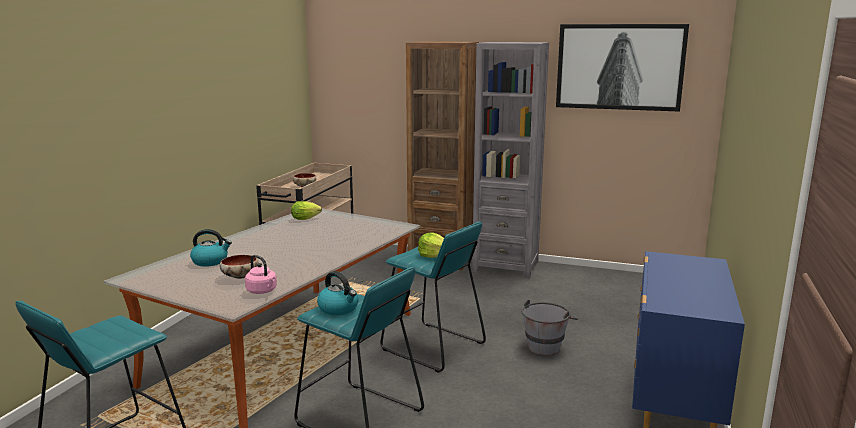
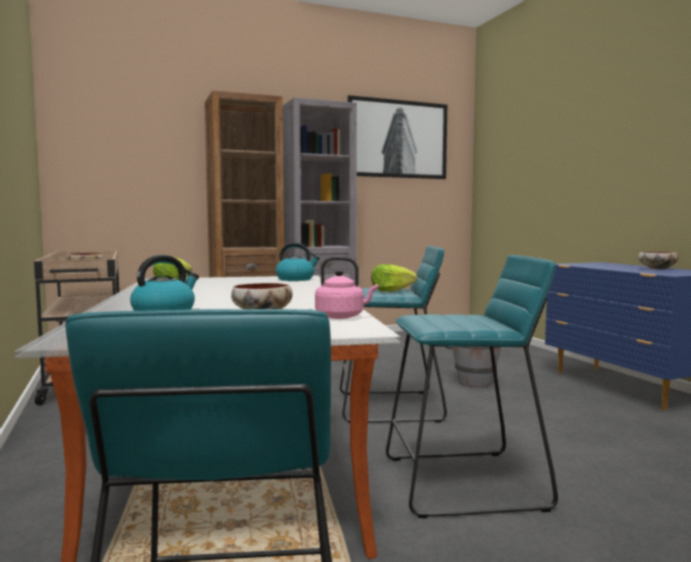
camera: 40 degrees left, 10 degrees down
kettle [317,271,359,315] -> kettle moved to [276,243,320,281]
none -> bowl [638,251,678,270]

